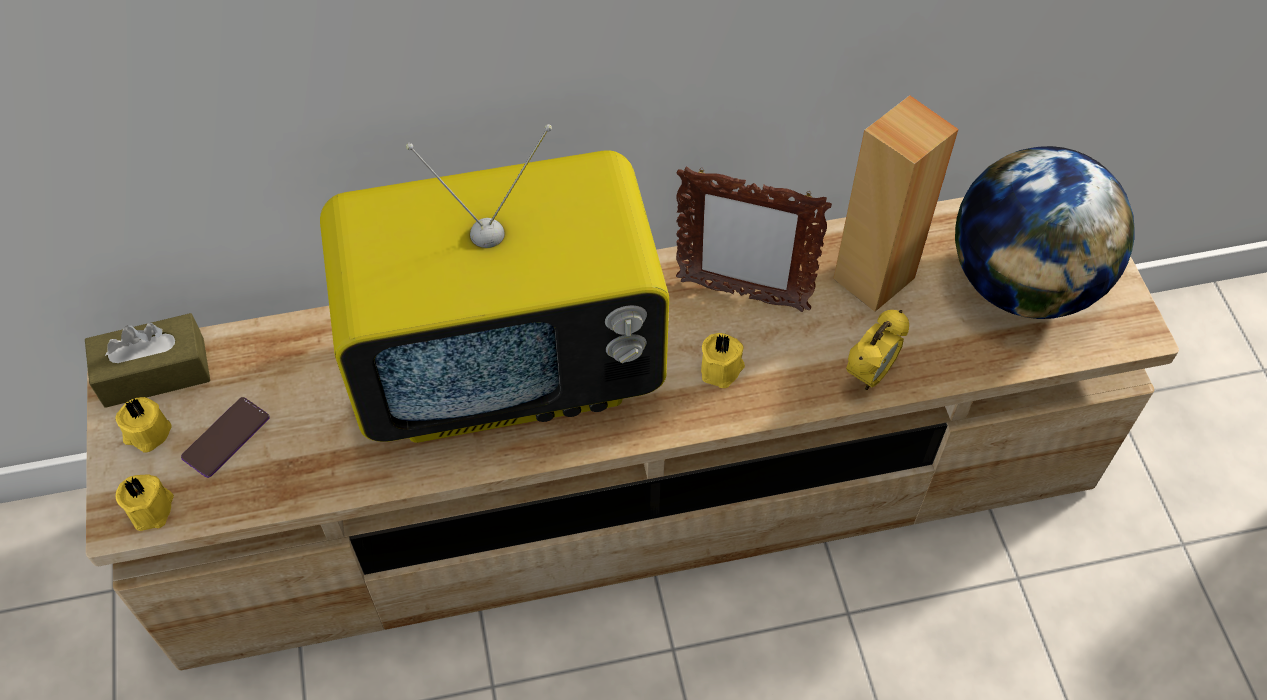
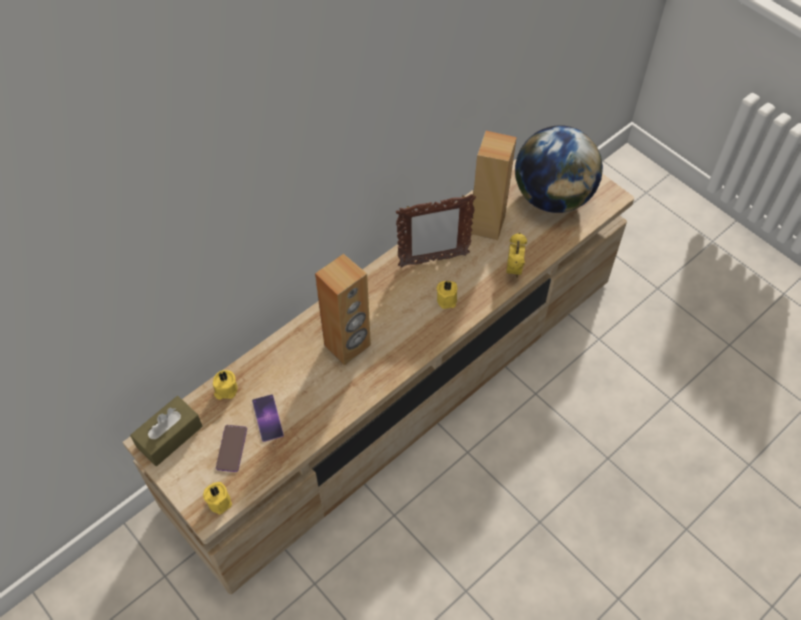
camera: 30 degrees left, 0 degrees up
yellow candle [115,397,172,453] -> yellow candle moved to [213,370,238,400]
television [320,124,669,443] -> brown speaker [315,254,371,365]
none -> phone [252,394,284,442]

